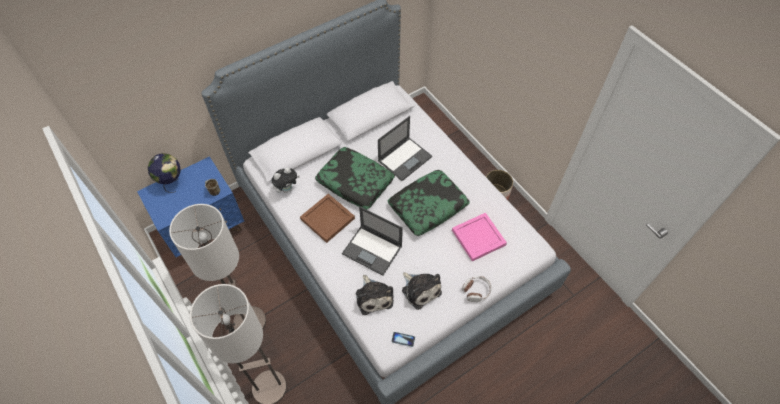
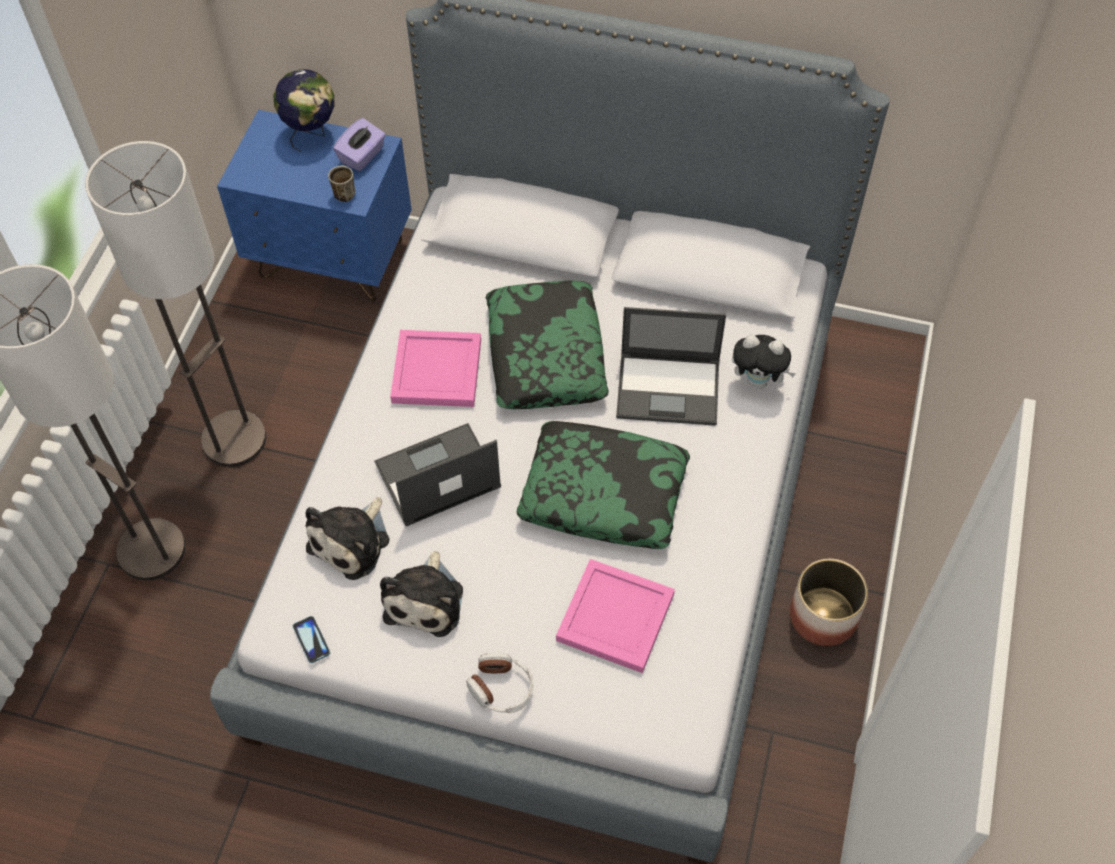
camera: 50 degrees right, 0 degrees up
plush toy [271,167,300,193] -> plush toy moved to [732,335,796,389]
brown tray [300,194,355,243] -> pink tray [390,330,481,407]
laptop [342,207,403,276] -> laptop turned 75 degrees clockwise [374,423,501,527]
none -> purple tissue box [333,118,386,171]

